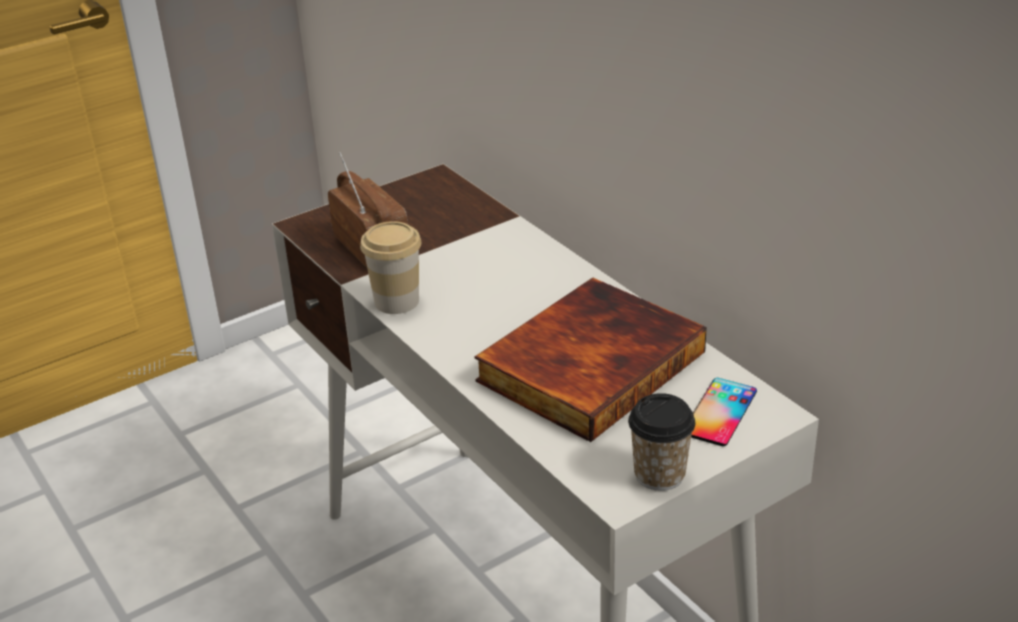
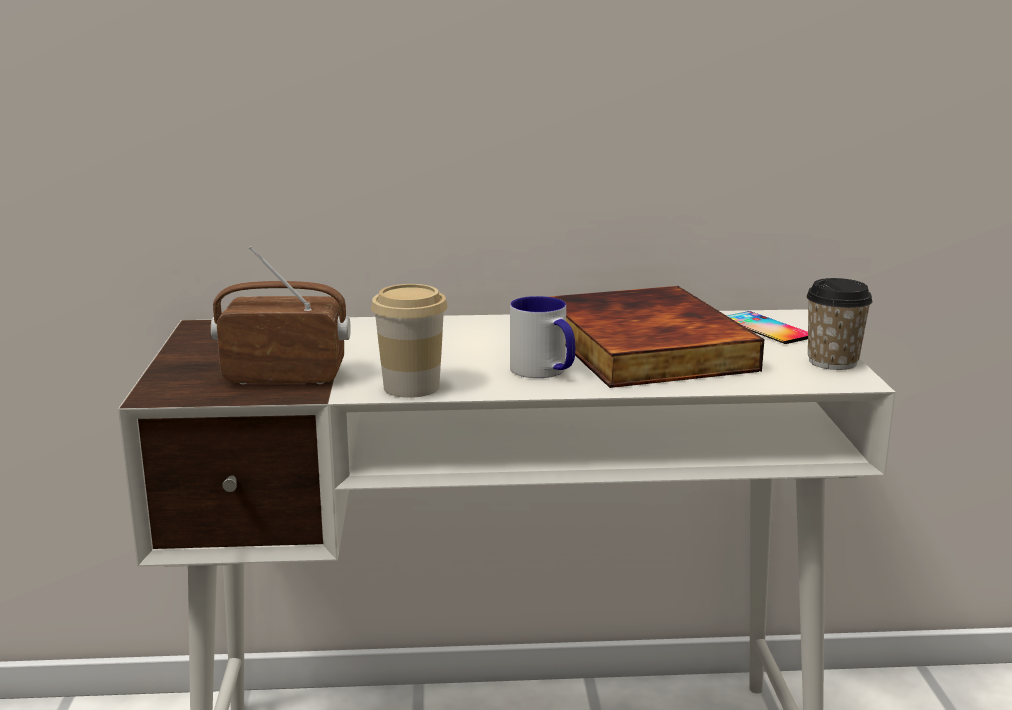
camera: 60 degrees left, 15 degrees down
none -> mug [510,296,575,378]

